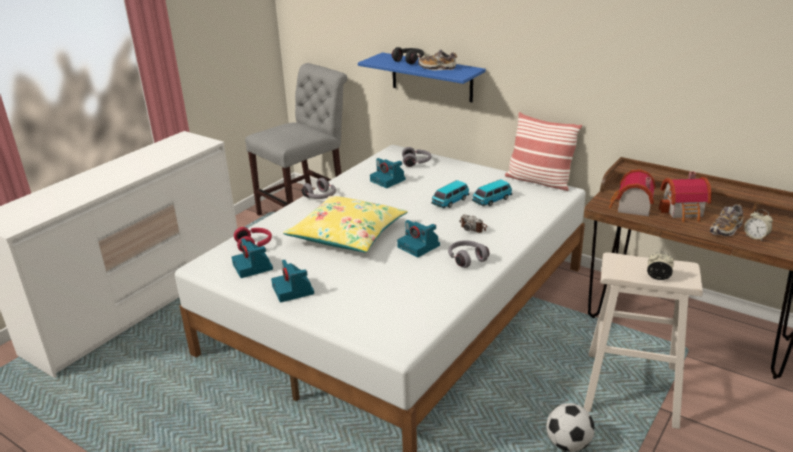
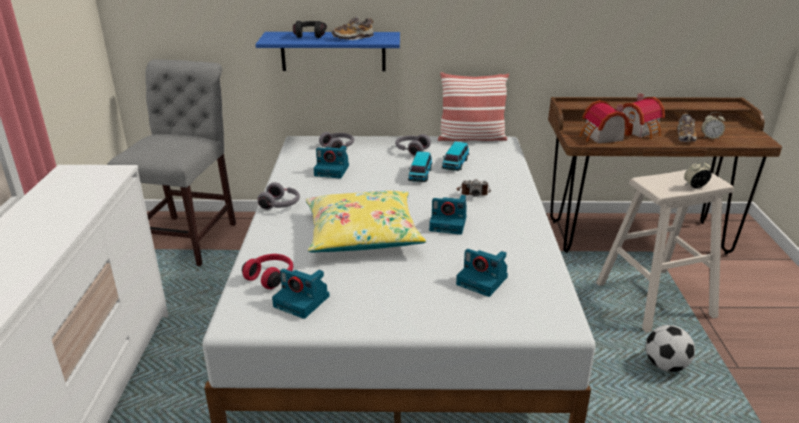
camera: 35 degrees left, 0 degrees up
camera [271,260,314,303] -> camera moved to [456,249,508,297]
grey headphones [448,240,489,268] -> grey headphones moved to [395,134,431,156]

